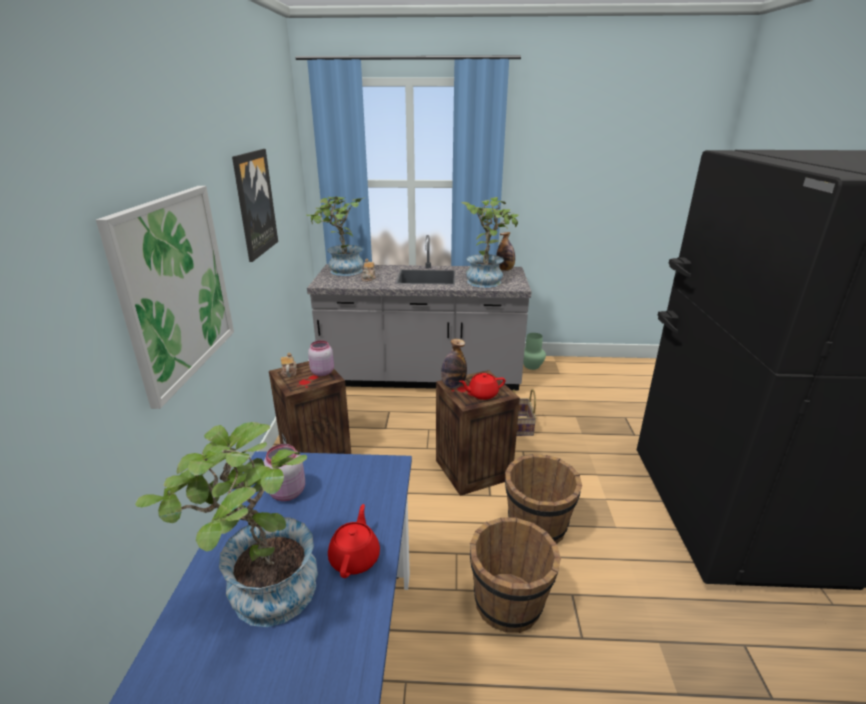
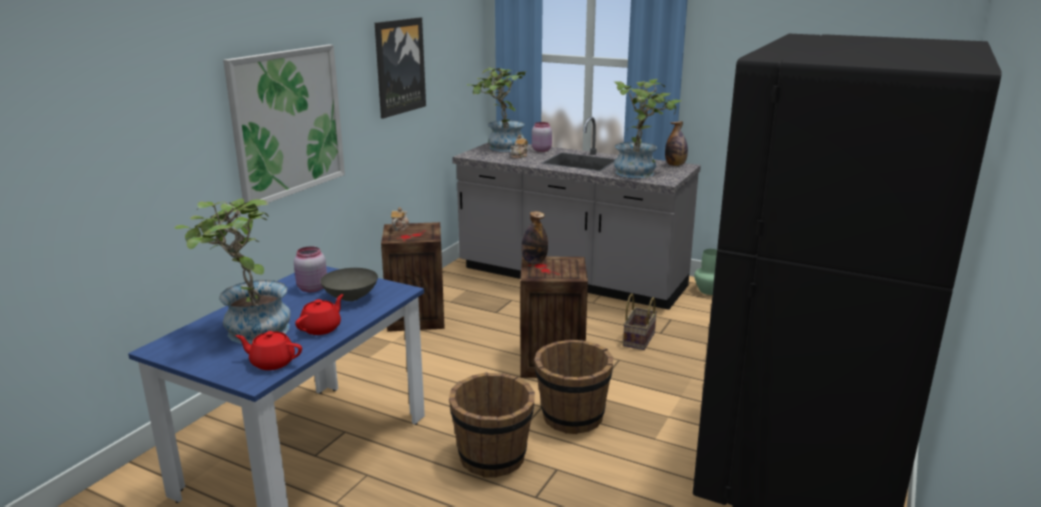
camera: 25 degrees right, 5 degrees down
pink jar [308,340,334,376] -> pink jar moved to [532,122,552,152]
red teapot [459,373,506,400] -> red teapot moved to [235,331,302,370]
none -> grey bowl [320,268,378,301]

